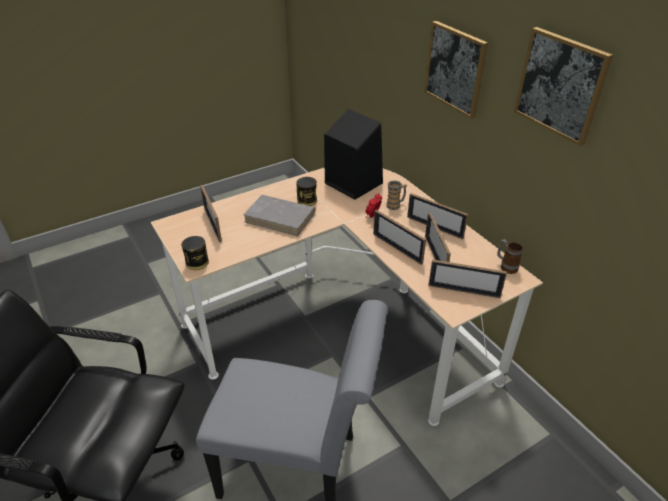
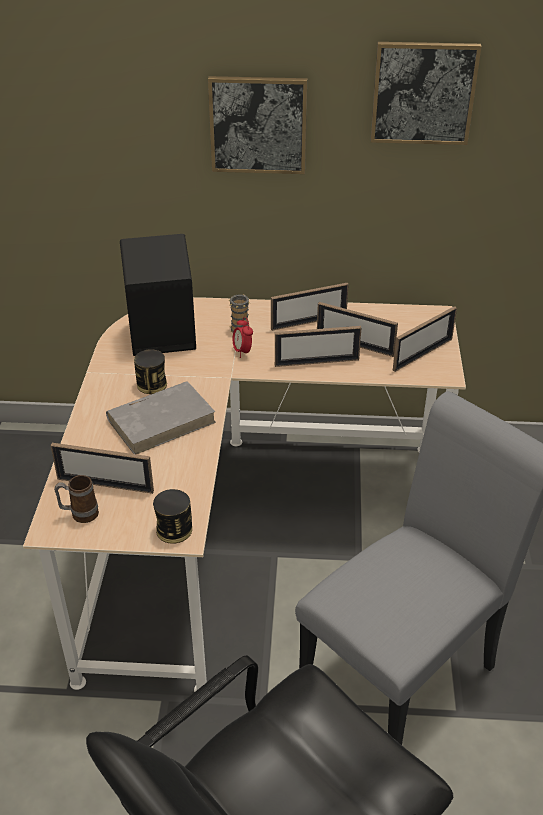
camera: 55 degrees left, 0 degrees up
mug [497,239,523,274] -> mug moved to [54,475,99,523]

